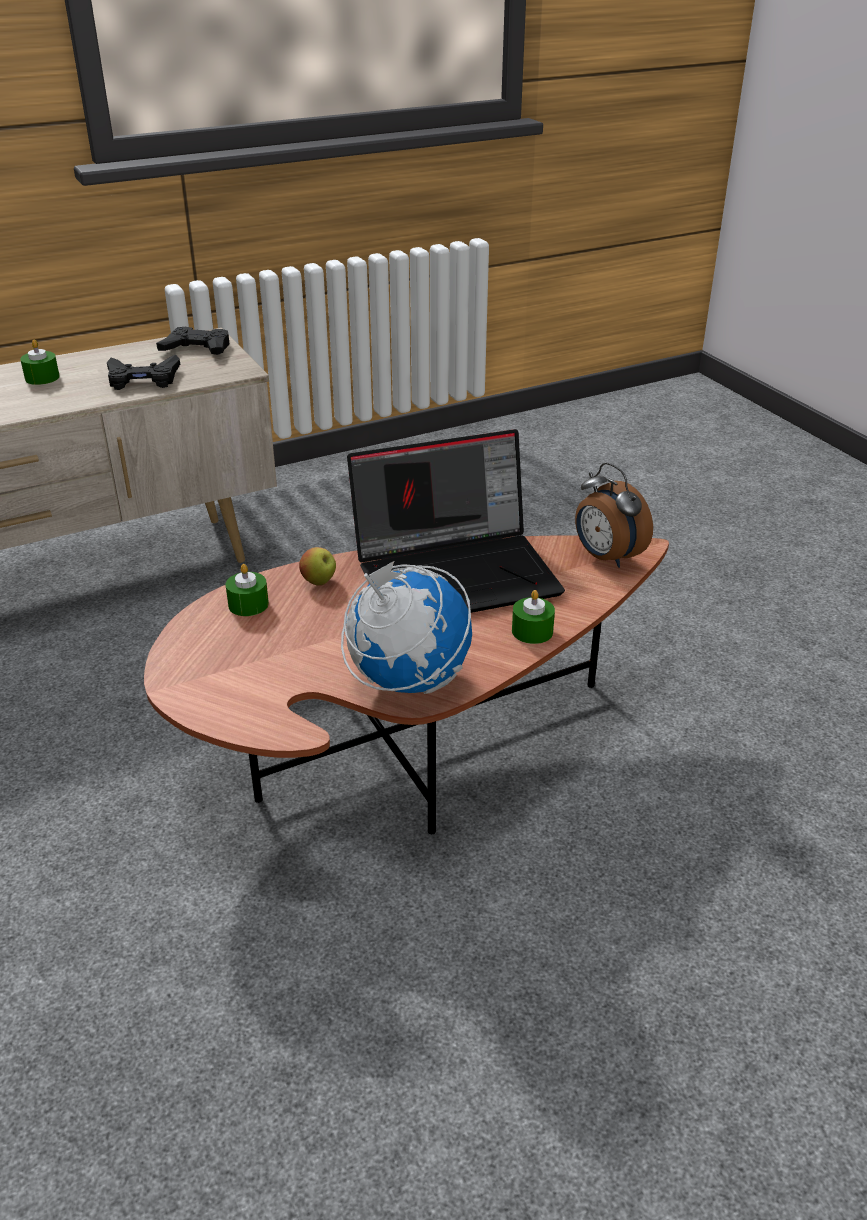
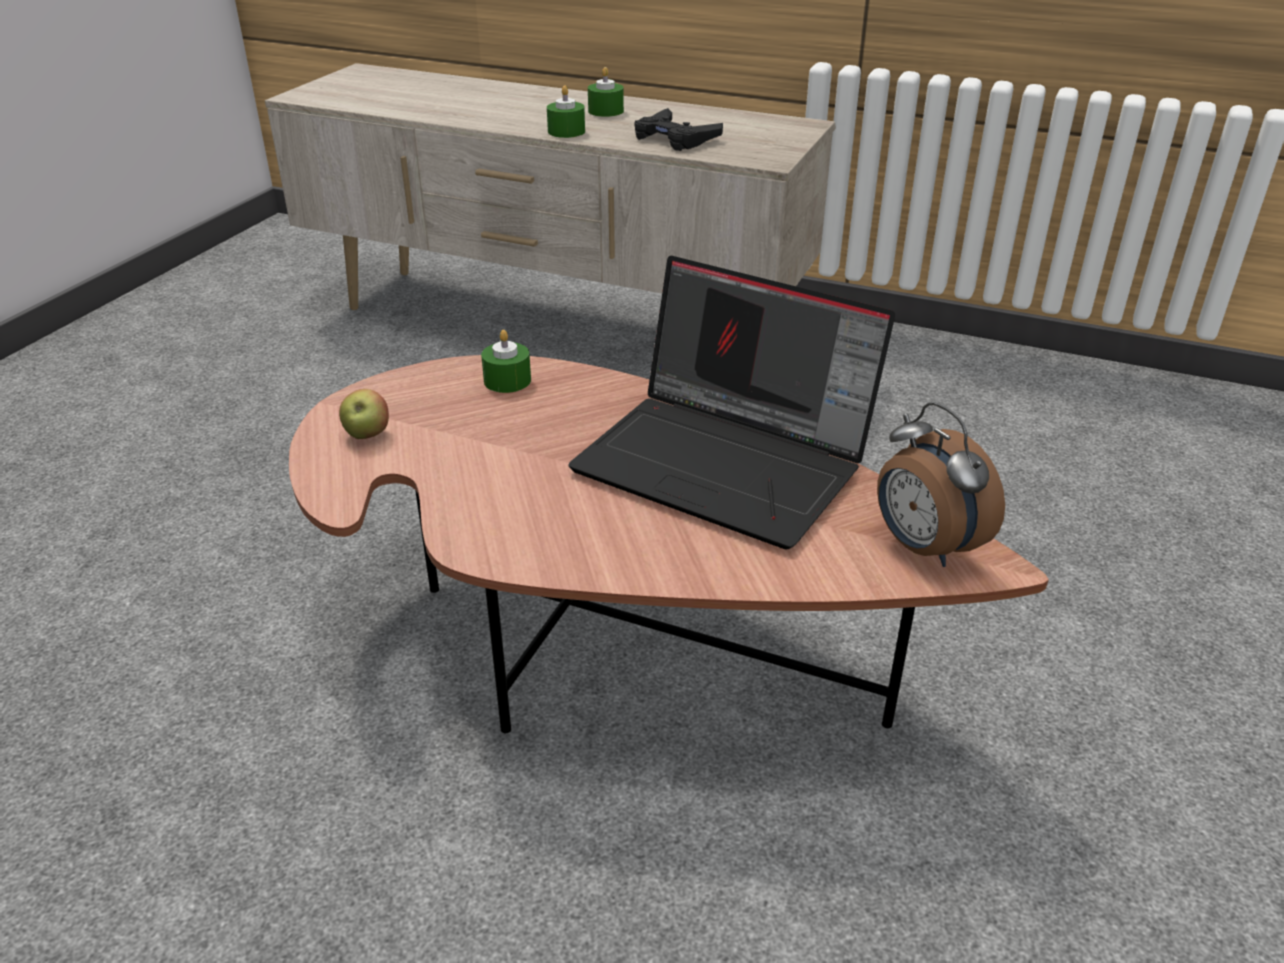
camera: 50 degrees right, 0 degrees up
black game controller [156,327,230,355] -> none
apple [299,547,336,586] -> apple moved to [339,389,389,439]
globe [341,561,472,694] -> none
green candle [512,590,555,644] -> green candle moved to [547,85,585,138]
alarm clock [575,462,653,568] -> alarm clock turned 45 degrees counterclockwise [877,402,1005,567]

